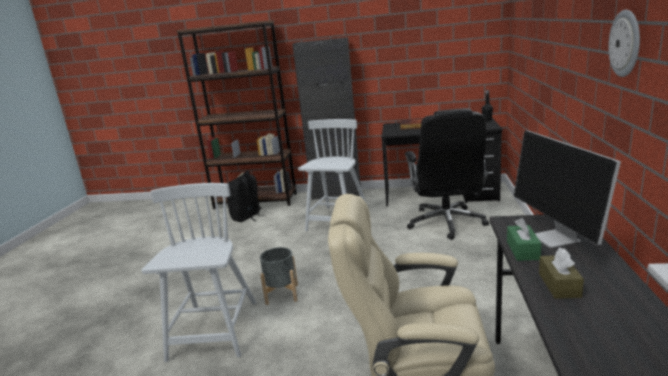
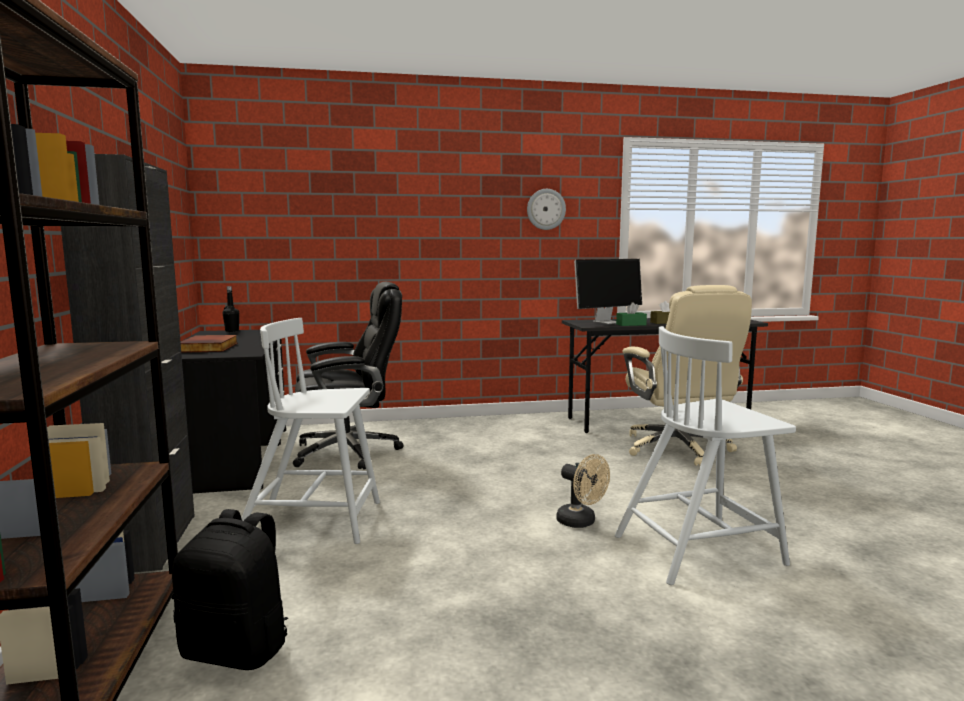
camera: 110 degrees left, 10 degrees down
grey planter [260,247,298,305] -> beige fan [556,454,610,528]

